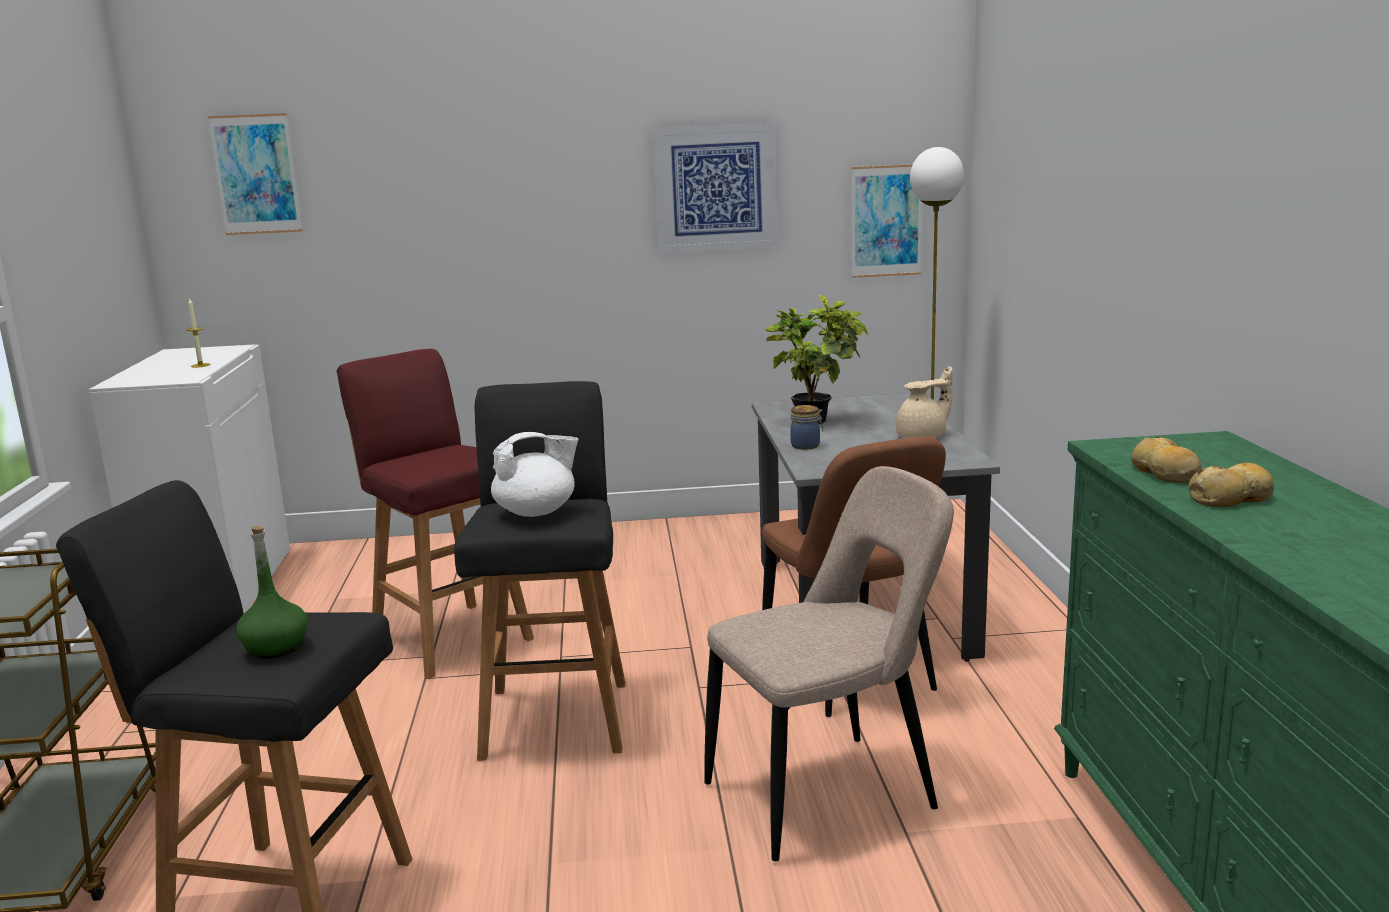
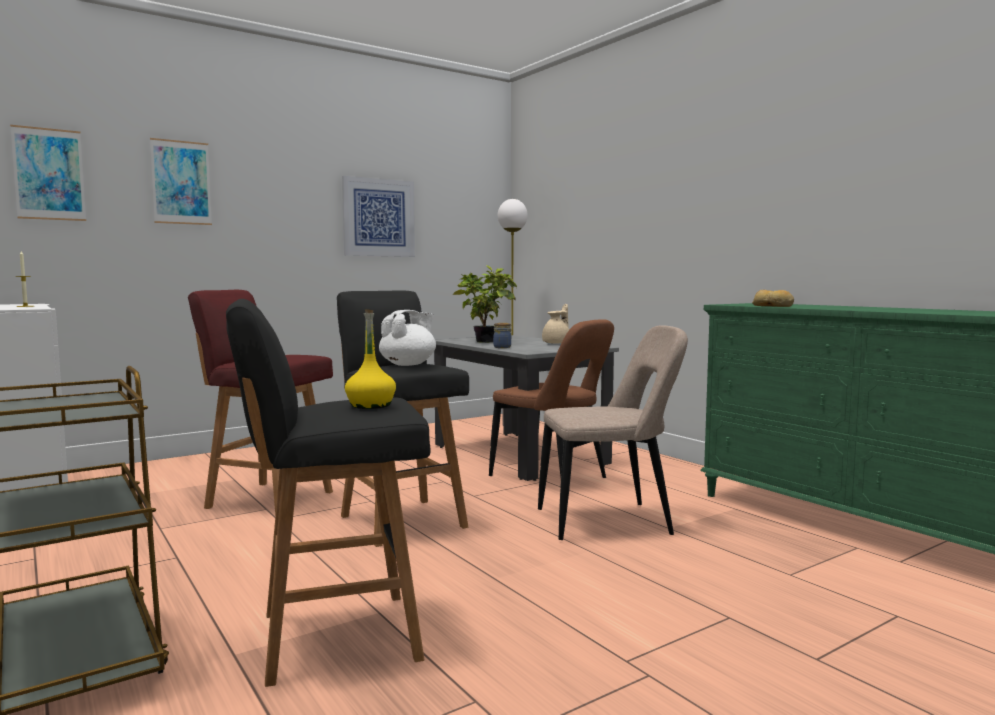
camera: 30 degrees left, 10 degrees down
green bottle [236,526,308,659] -> yellow bottle [345,309,396,409]
beige chair [704,466,954,861] -> beige chair turned 45 degrees clockwise [538,325,688,540]
picture [852,164,922,278] -> picture moved to [150,138,212,225]
bread [1189,462,1274,507] -> none

